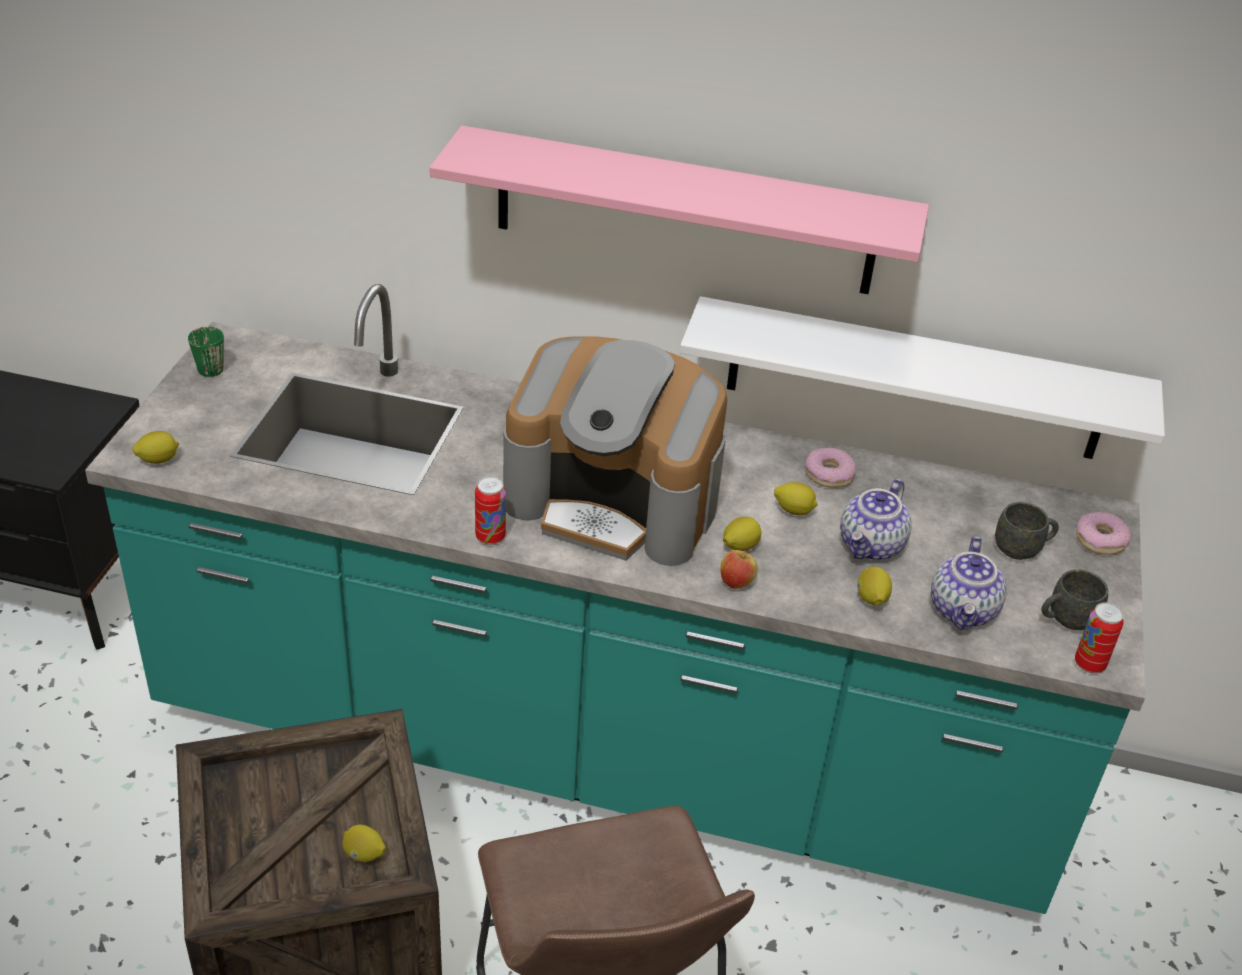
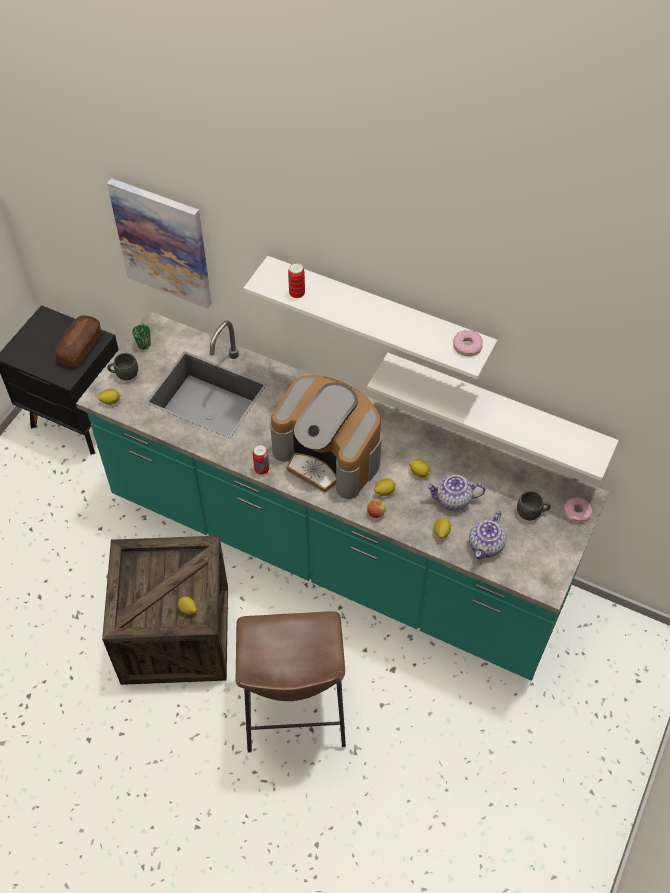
camera: 15 degrees right, 15 degrees up
pink shelf [430,126,929,294] -> white shelf [244,256,497,380]
donut [805,448,856,488] -> donut moved to [453,330,483,357]
teapot [840,479,912,561] -> teapot turned 45 degrees clockwise [425,474,485,511]
grey mug [1042,569,1108,630] -> grey mug moved to [107,353,138,380]
can [1075,602,1124,673] -> can moved to [288,263,305,298]
none -> bread [55,315,101,367]
none -> picture [107,178,212,309]

